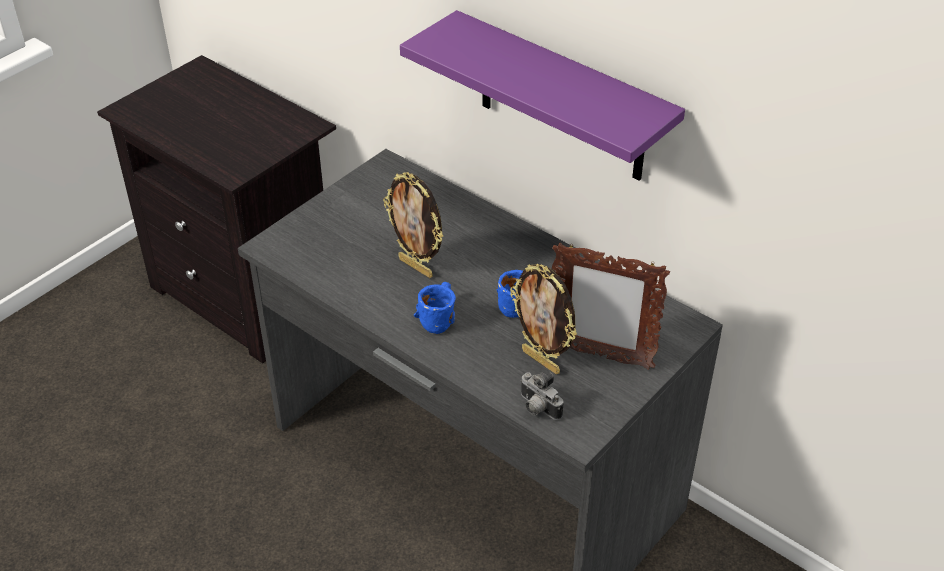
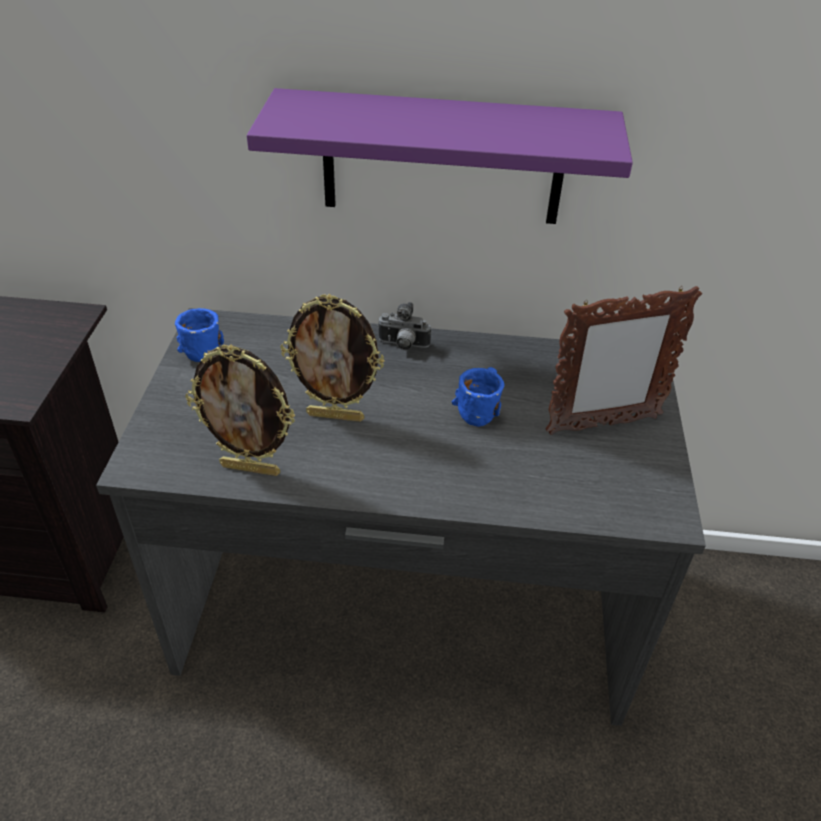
camera: 35 degrees left, 0 degrees up
blue mug [414,282,456,334] -> blue mug moved to [175,308,224,362]
picture frame [510,264,577,374] -> picture frame moved to [185,344,295,476]
camera [520,372,564,420] -> camera moved to [377,302,431,350]

